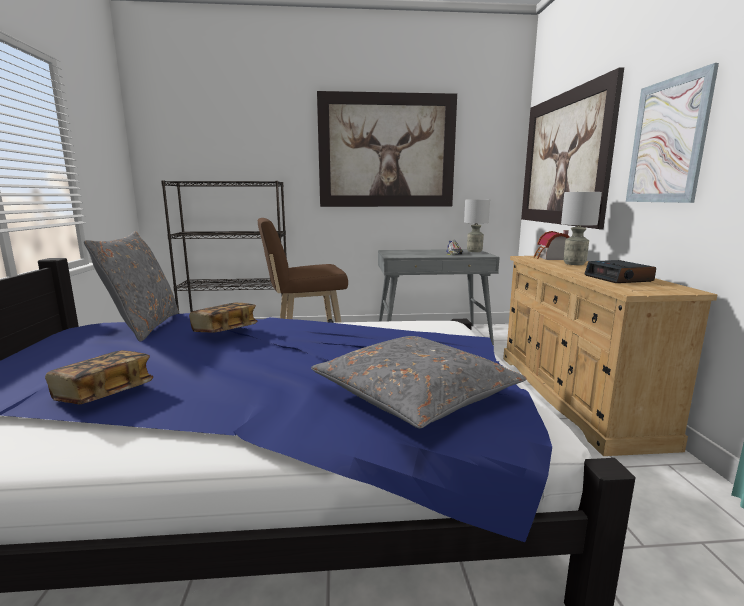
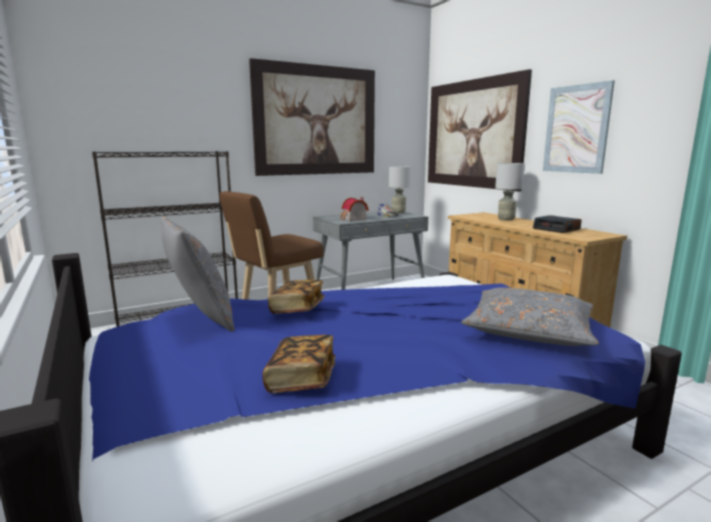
camera: 25 degrees left, 0 degrees up
toy house [534,230,570,260] -> toy house moved to [340,197,369,221]

